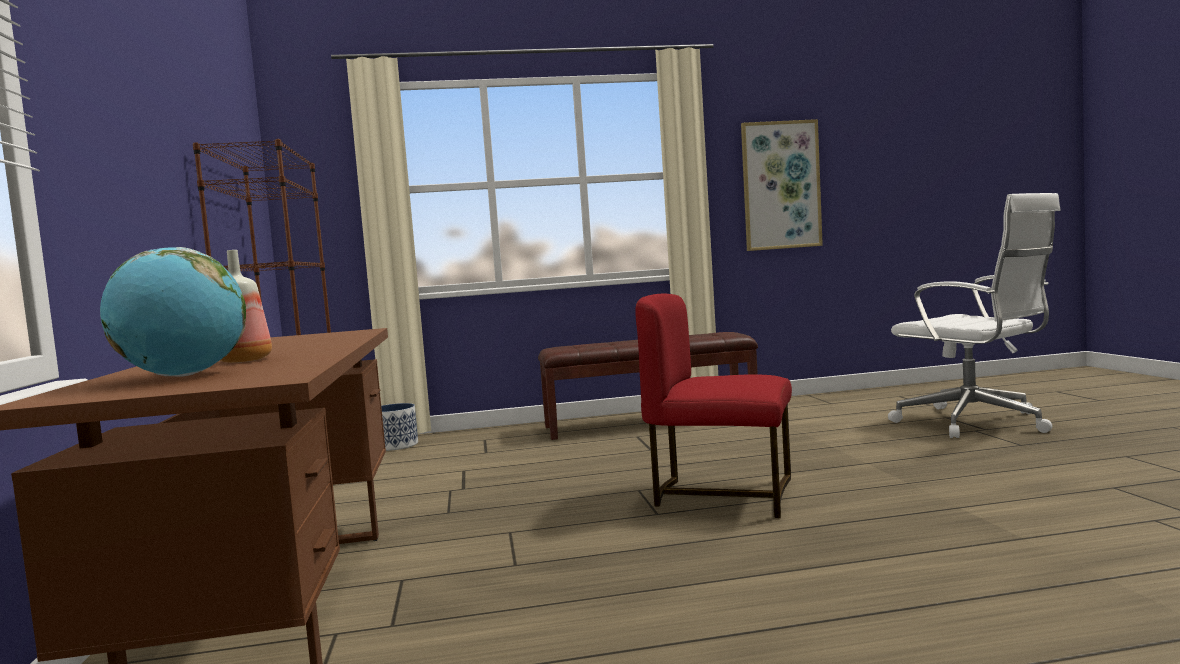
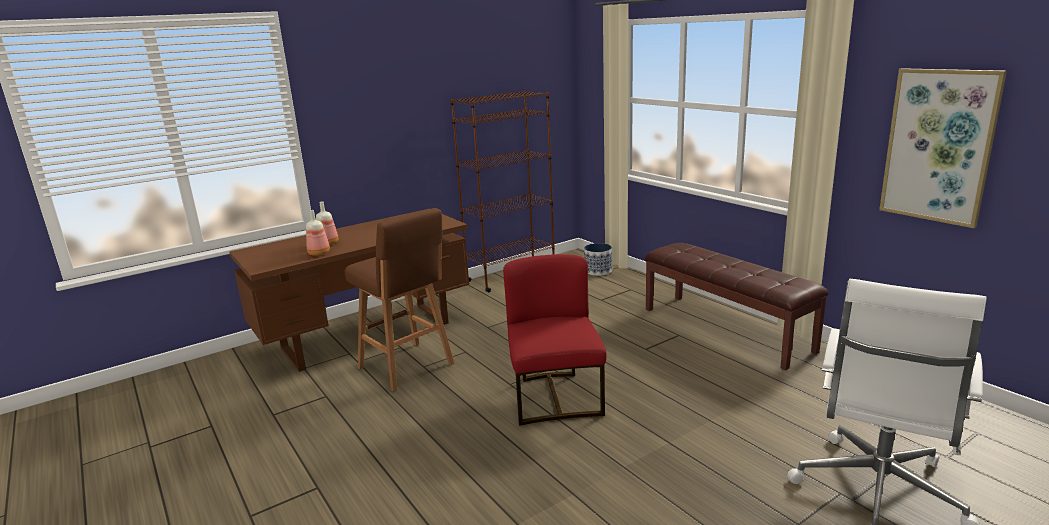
camera: 65 degrees right, 15 degrees up
globe [100,247,246,377] -> none
none -> bottle [306,210,330,256]
none -> brown stool [345,208,454,391]

